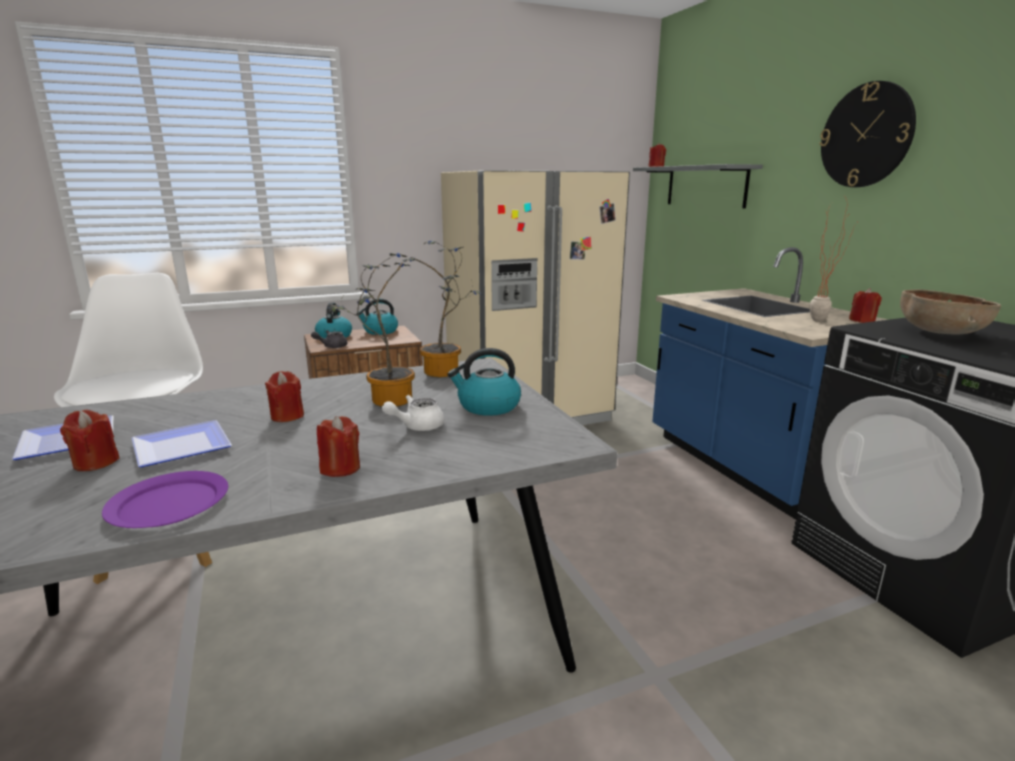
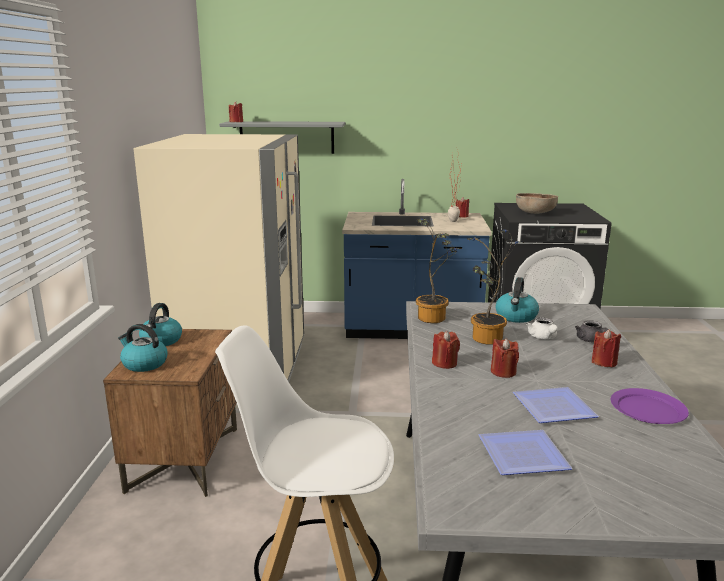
camera: 65 degrees left, 0 degrees up
red candle [60,410,120,471] -> red candle moved to [432,331,460,369]
grey teapot [311,330,347,348] -> grey teapot moved to [575,320,609,343]
wall clock [819,81,916,187] -> none

